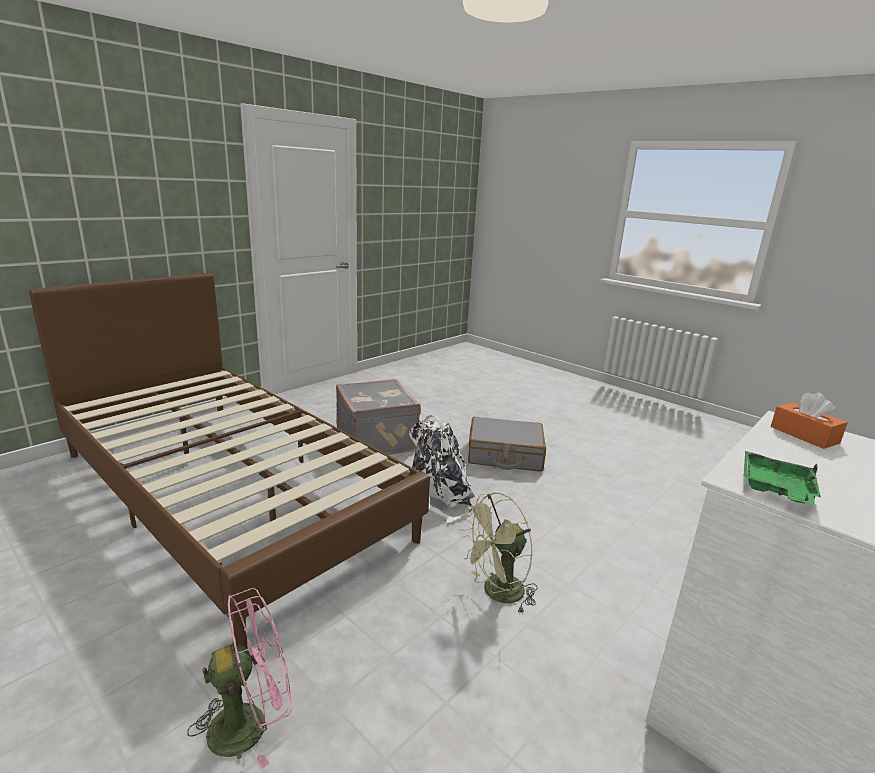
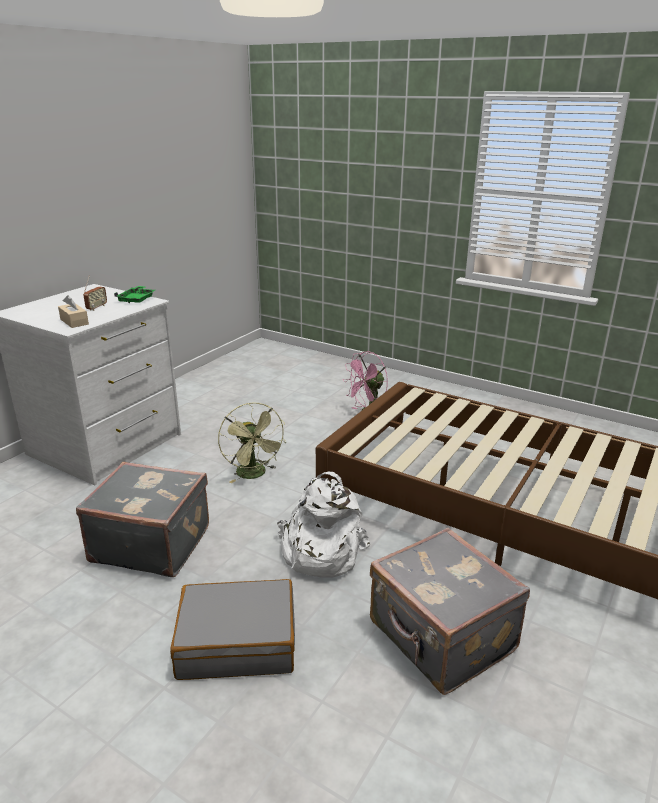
camera: 170 degrees right, 5 degrees up
green fan [459,492,537,614] -> green fan turned 105 degrees clockwise [218,403,286,483]
orange tissue box [771,392,847,449] -> beige tissue box [58,295,89,328]
none -> grey suitcase [76,462,209,577]
none -> radio [83,275,107,311]

